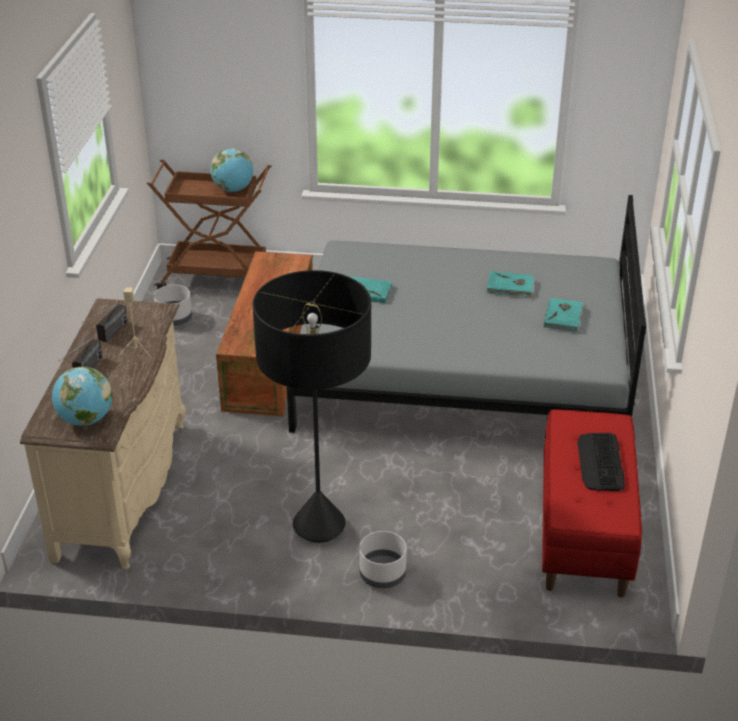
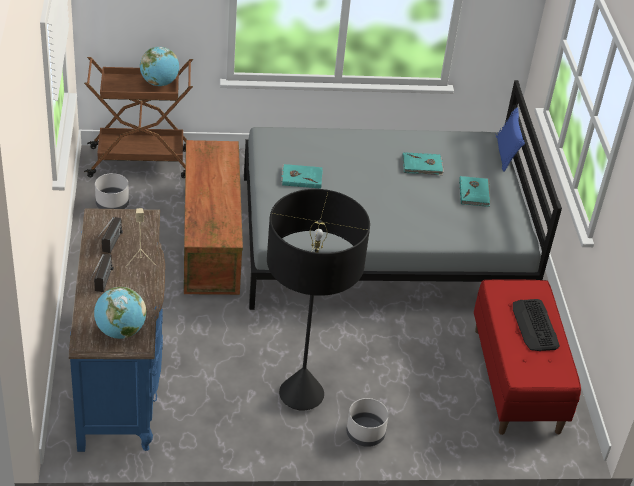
camera: 15 degrees left, 5 degrees up
beige dresser [20,298,186,569] -> blue dresser [69,208,165,452]
none -> blue pillow [495,108,525,172]

